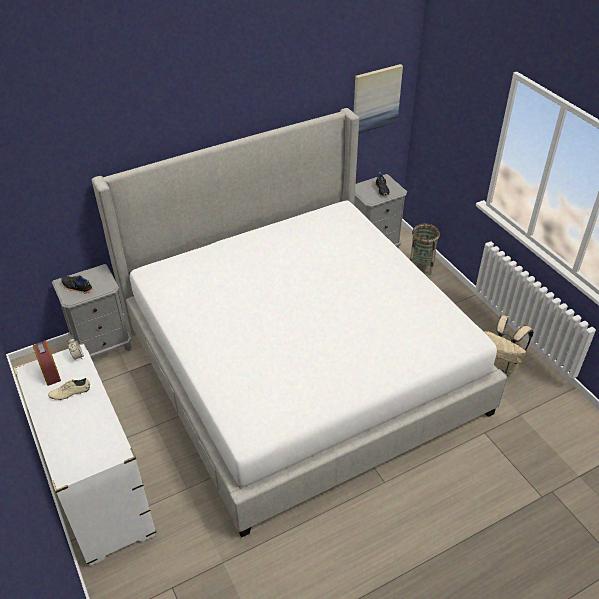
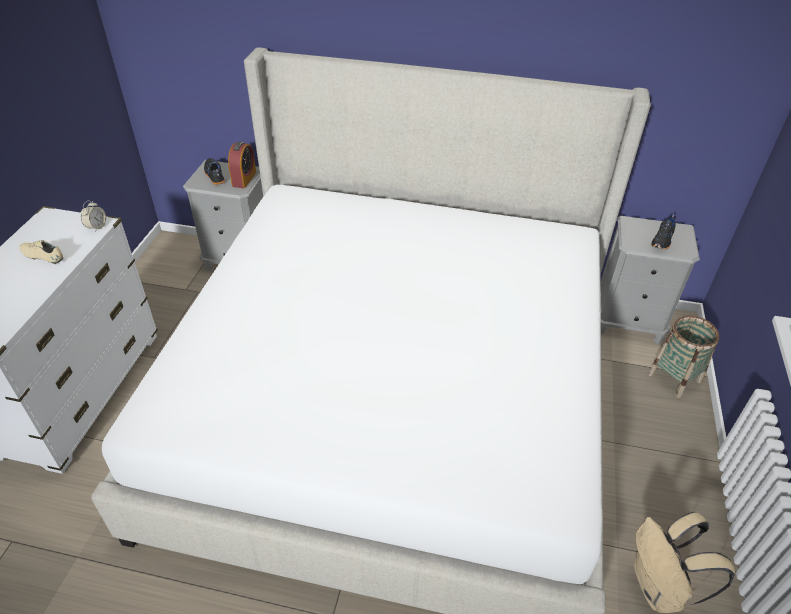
camera: 40 degrees right, 0 degrees up
alarm clock [33,341,61,386] -> alarm clock moved to [228,141,256,188]
picture [354,64,403,133] -> none

